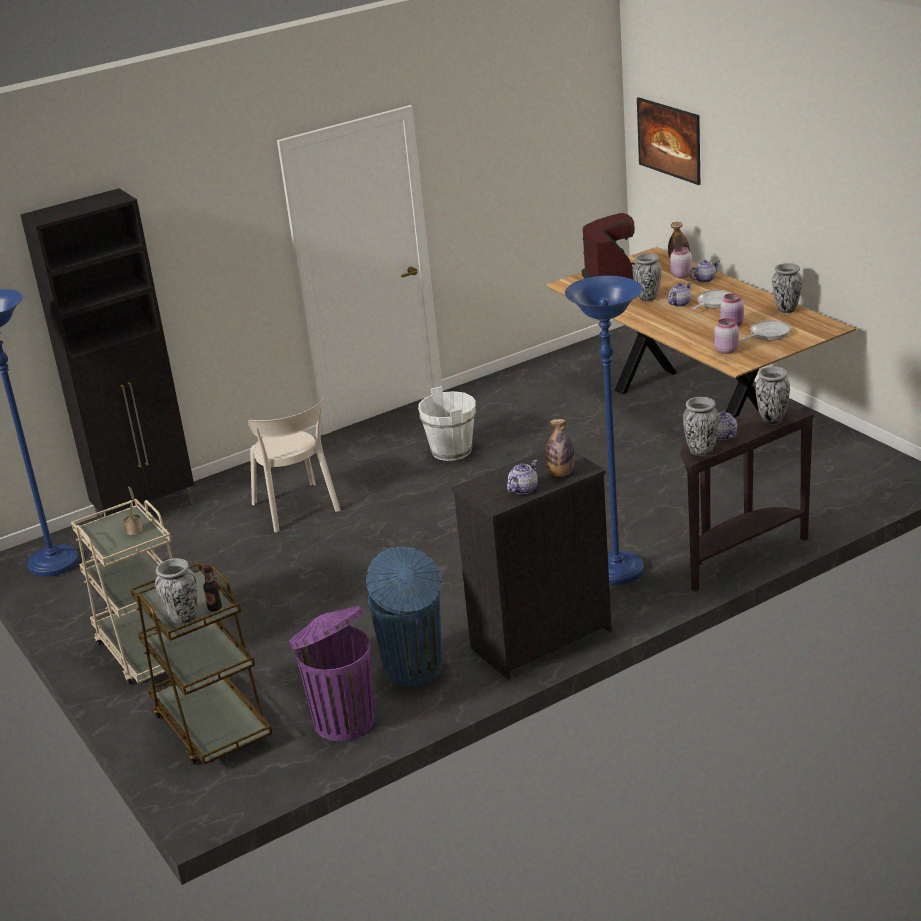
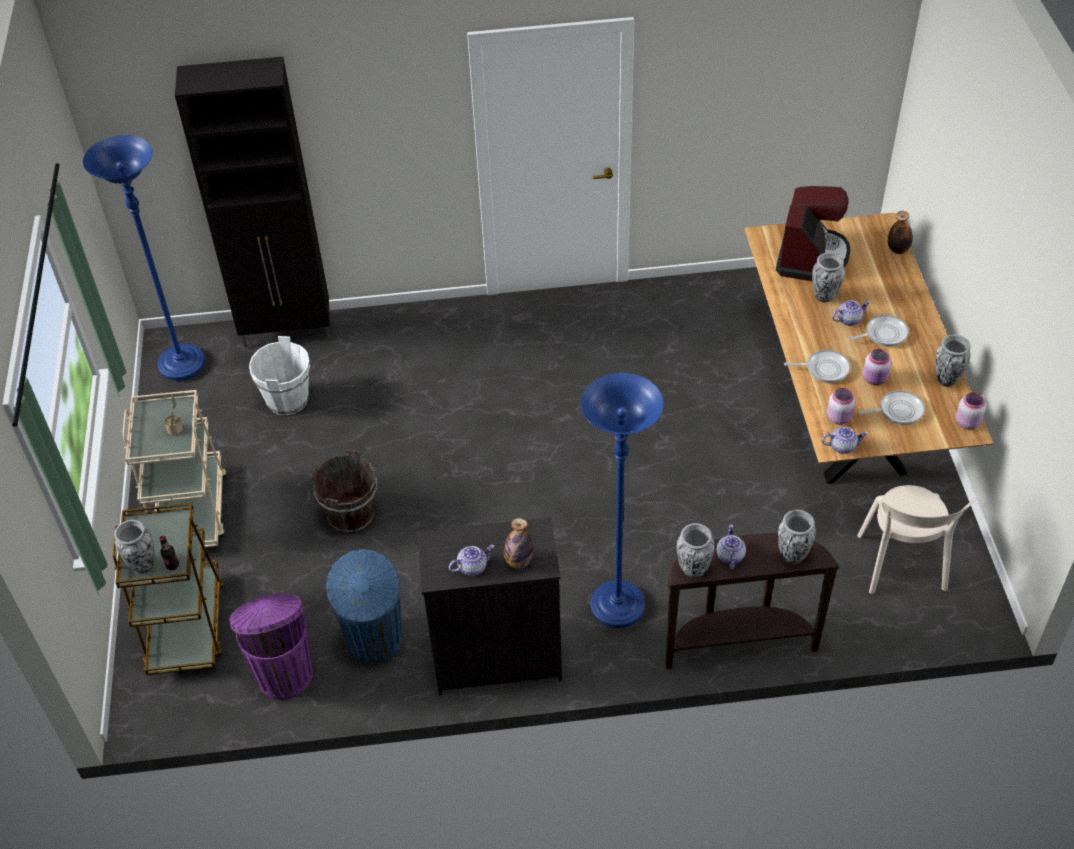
camera: 25 degrees right, 20 degrees up
beige chair [248,397,340,532] -> beige chair moved to [857,485,976,594]
white bucket [418,386,476,461] -> white bucket moved to [249,336,311,415]
picture [637,97,700,185] -> none
pink jar [670,246,692,278] -> pink jar moved to [956,392,986,430]
teapot [690,260,719,283] -> teapot moved to [822,427,868,454]
none -> brown bucket [312,449,377,533]
none -> frying pan [784,350,850,383]

